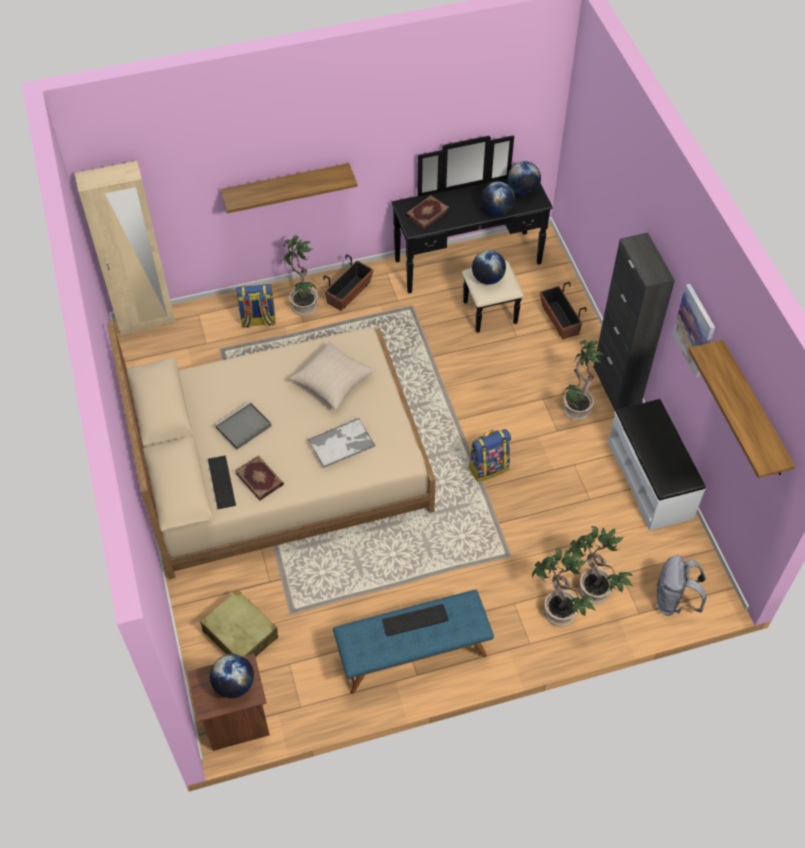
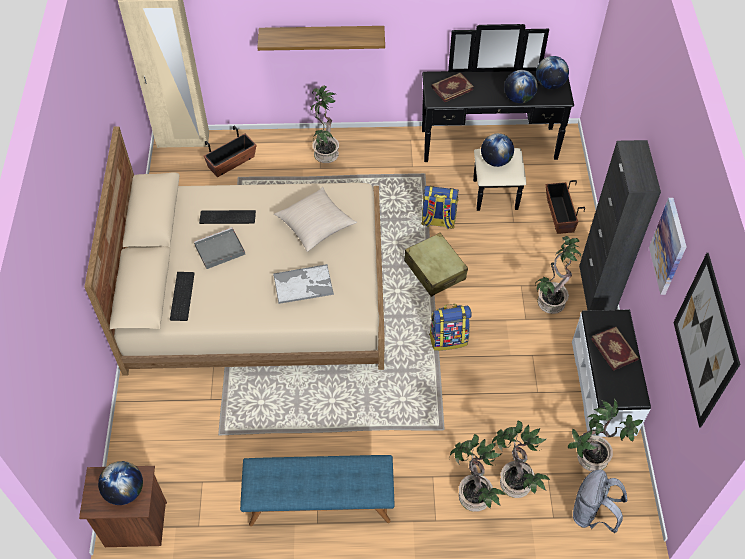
camera: 15 degrees right, 0 degrees up
beige suitcase [200,589,278,657] -> beige suitcase moved to [404,233,468,297]
book [235,456,284,501] -> book moved to [591,327,639,371]
backpack [236,284,276,329] -> backpack moved to [421,186,459,230]
planter [323,254,374,311] -> planter moved to [204,126,256,177]
keyboard [382,604,449,636] -> keyboard moved to [199,210,256,224]
shelf [688,340,795,478] -> picture [673,253,740,427]
none -> potted plant [568,398,643,471]

